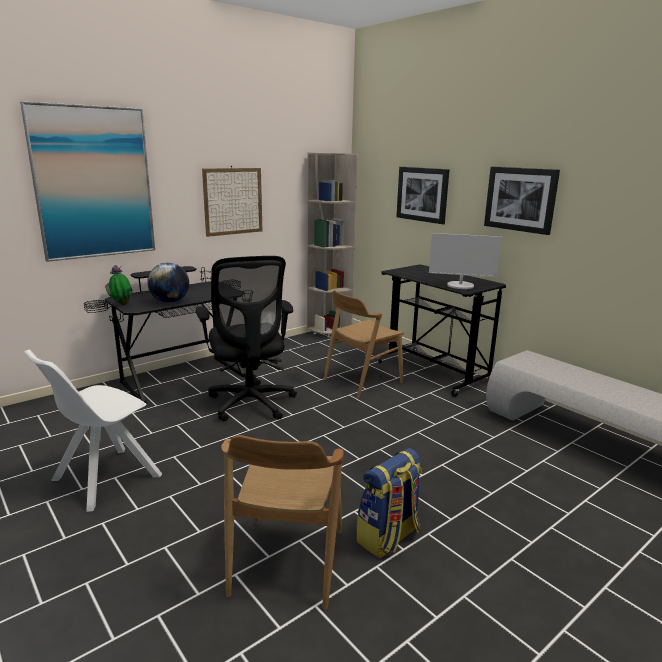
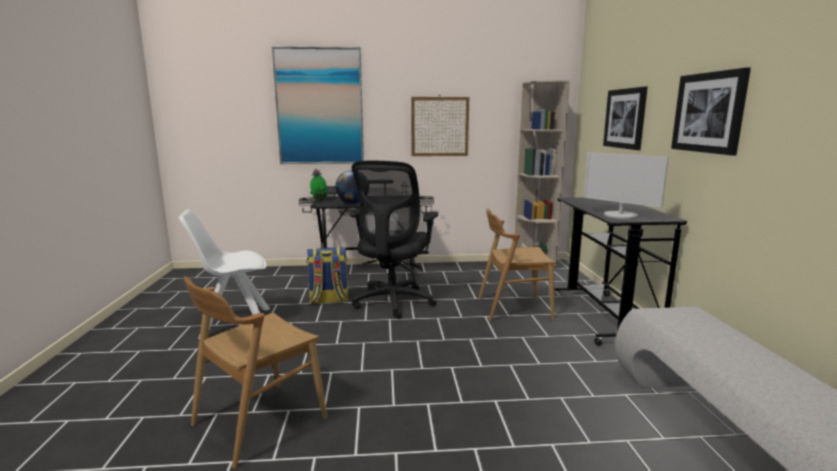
camera: 35 degrees right, 5 degrees down
backpack [356,448,422,558] -> backpack moved to [307,248,348,304]

